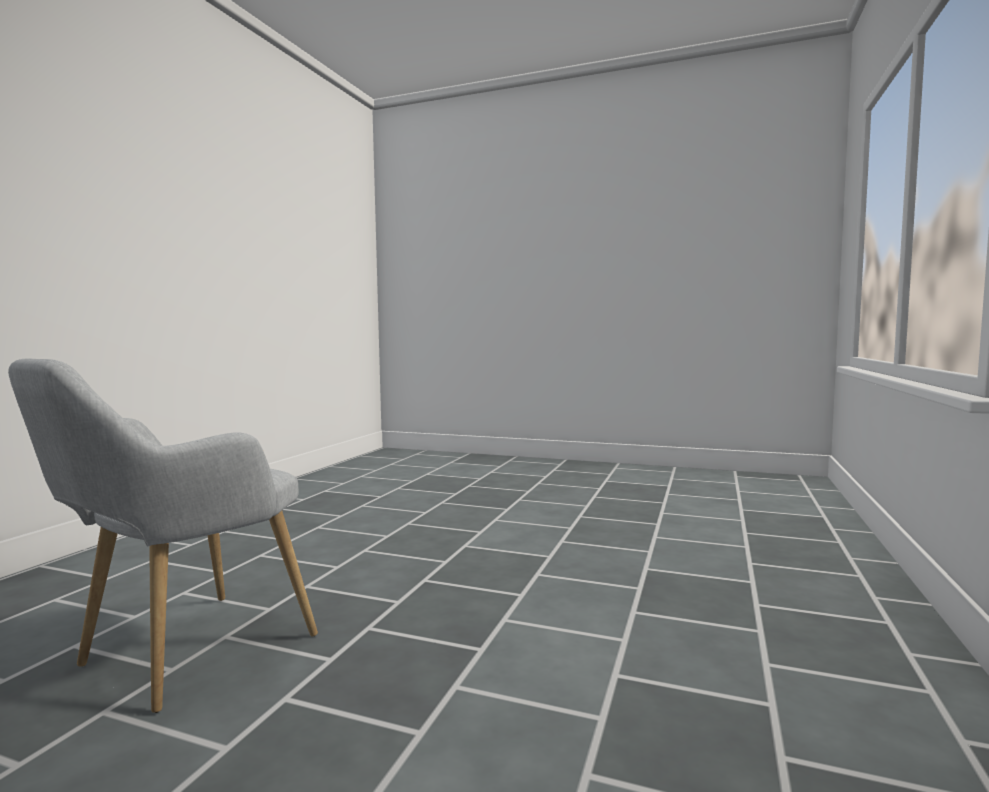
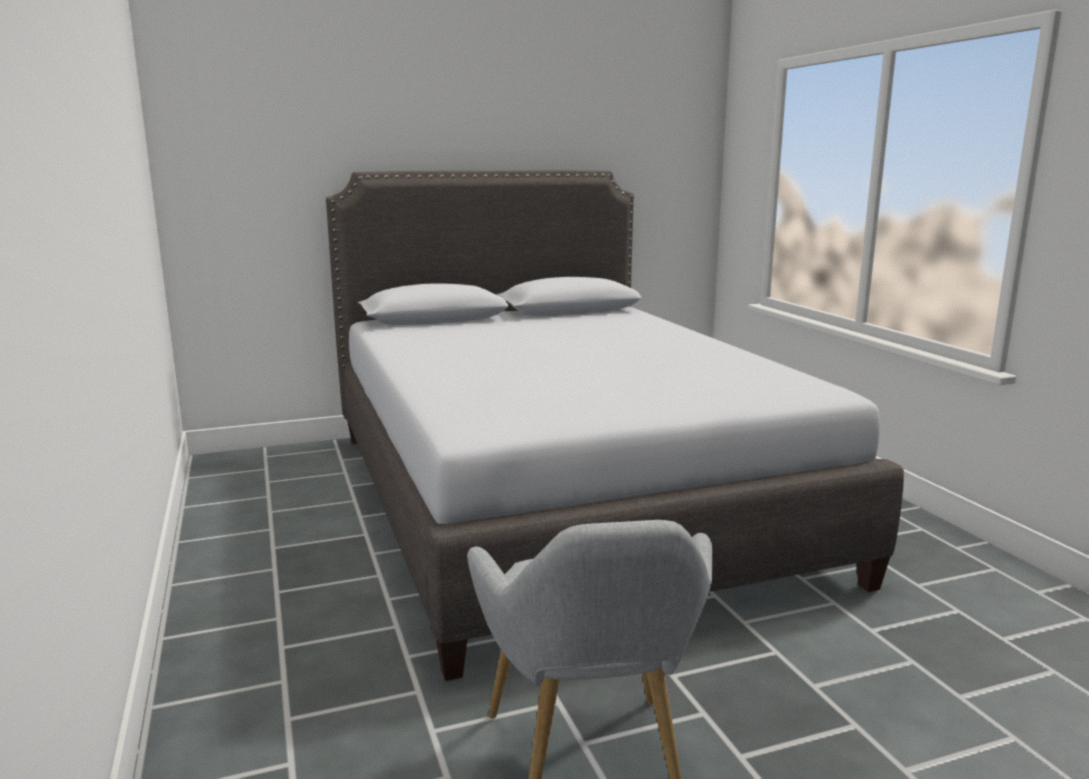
camera: 40 degrees left, 10 degrees up
none -> grey bed [326,170,904,681]

